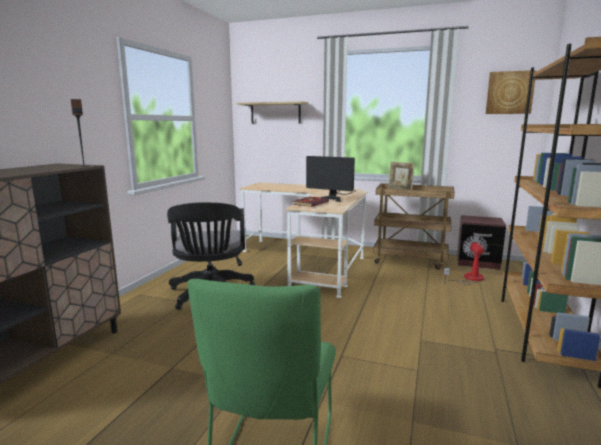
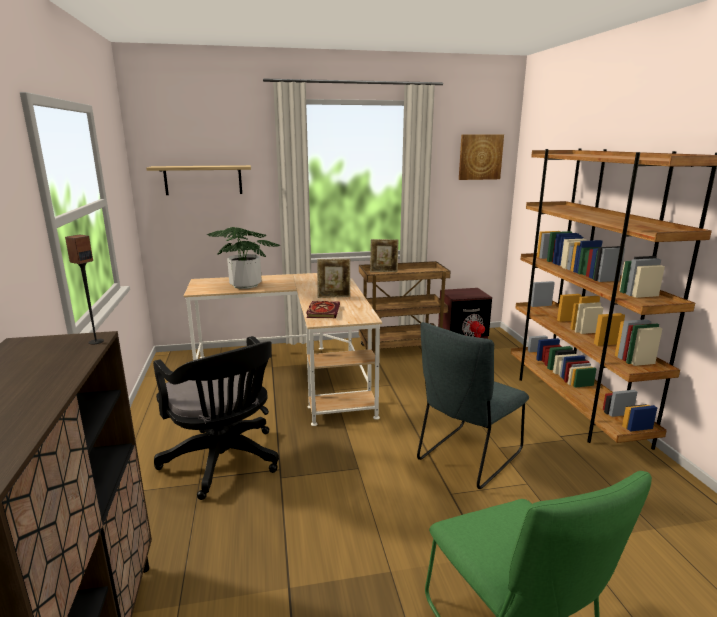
camera: 30 degrees left, 5 degrees up
monitor [306,156,356,202] -> picture frame [317,259,350,298]
none -> potted plant [207,227,280,289]
none -> grey chair [417,322,529,489]

